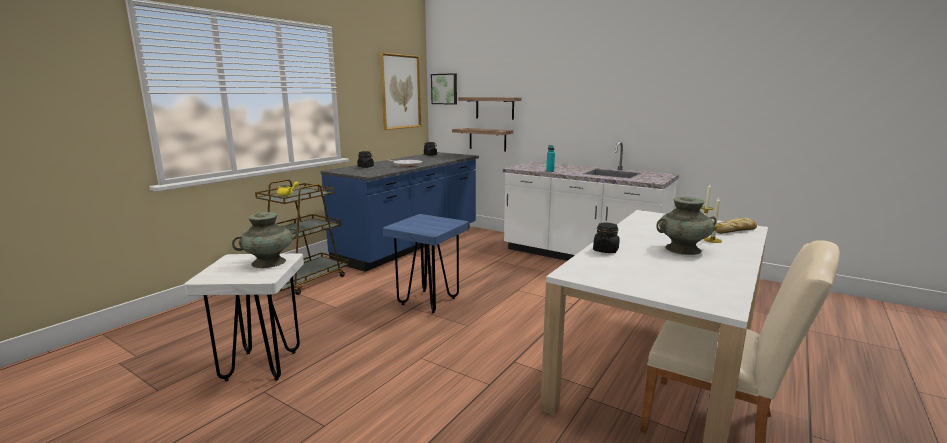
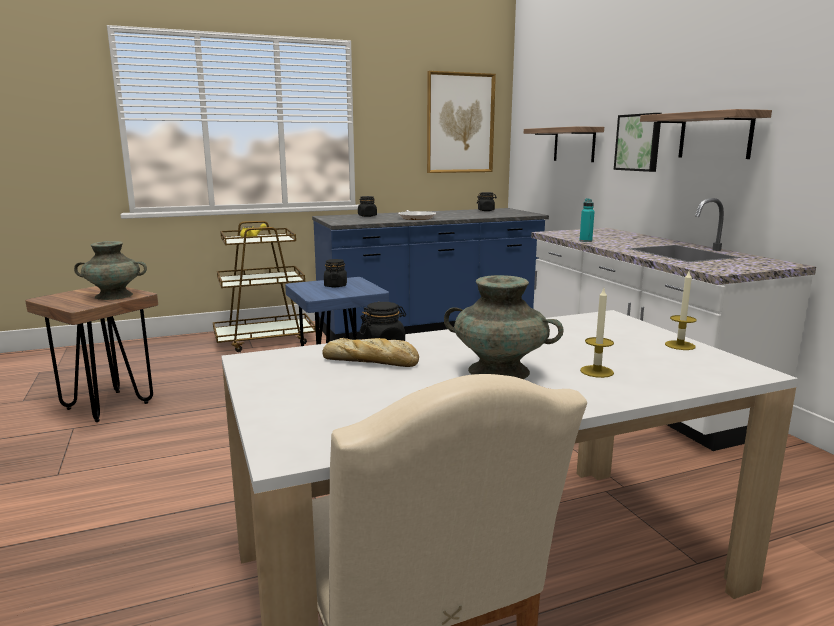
camera: 35 degrees right, 0 degrees up
white stool [184,253,304,381] -> brown stool [25,286,158,422]
picture [431,73,457,105] -> picture moved to [614,113,662,172]
shelf [452,128,513,151] -> shelf moved to [640,109,772,159]
bread [716,218,757,234] -> bread moved to [322,338,419,367]
none -> black jar [324,259,347,287]

